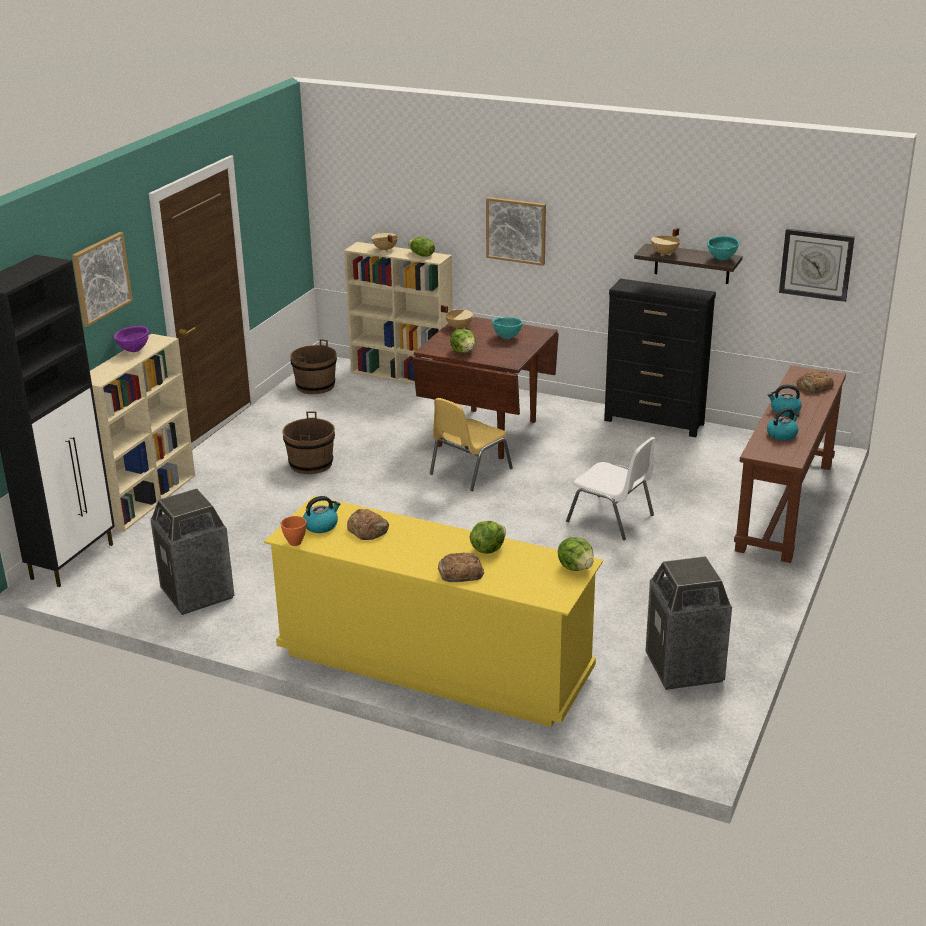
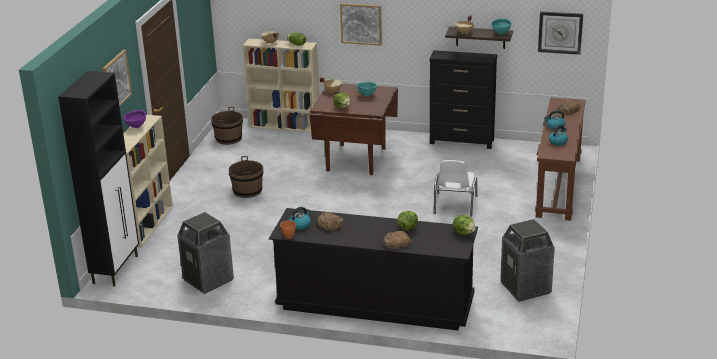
camera: 10 degrees left, 0 degrees up
yellow dresser [264,496,603,727] -> black dresser [269,208,478,330]
yellow chair [430,398,513,491] -> none
white chair [566,437,656,540] -> white chair turned 75 degrees clockwise [434,160,477,217]

